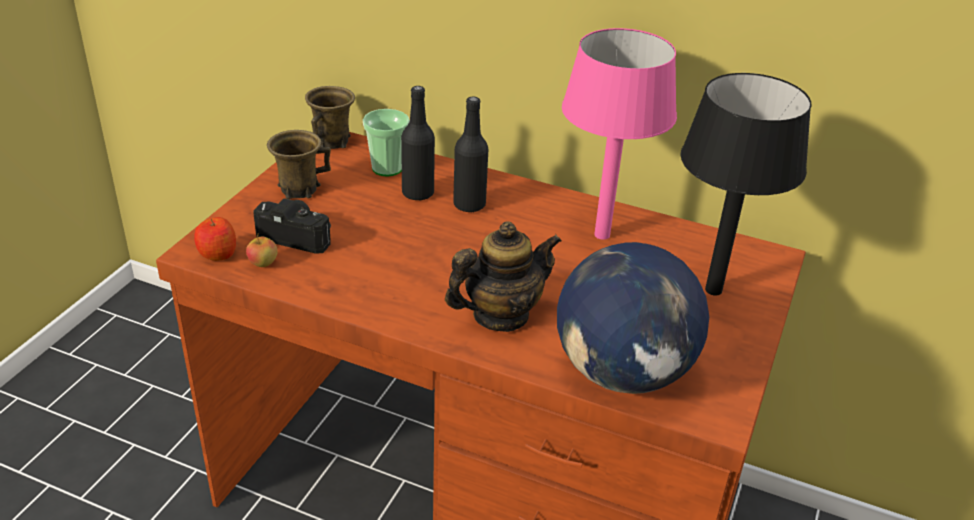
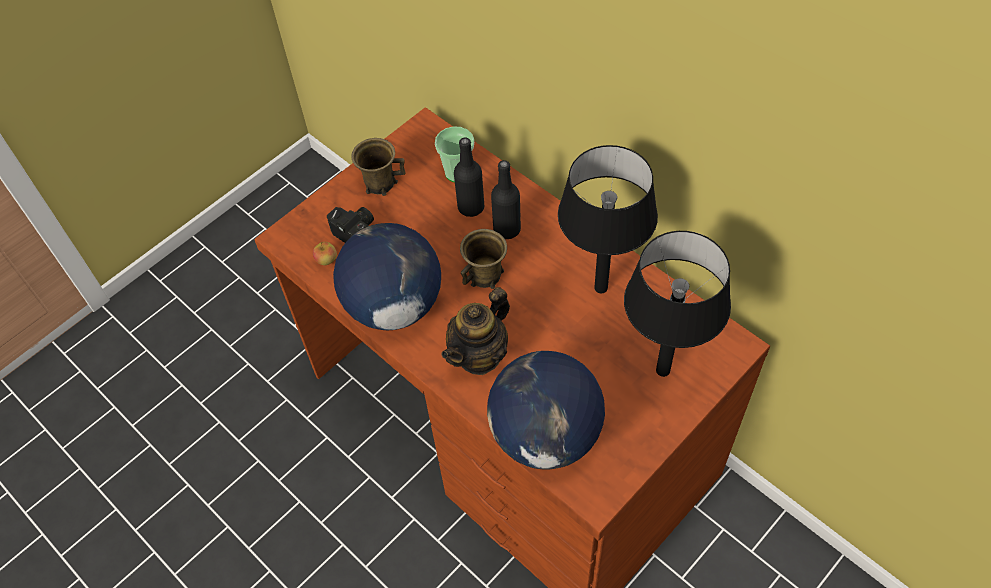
camera: 25 degrees right, 20 degrees up
apple [194,217,236,261] -> none
brown mug [305,86,355,149] -> brown mug moved to [460,229,507,289]
teapot [445,221,562,332] -> teapot turned 135 degrees clockwise [441,287,510,375]
pink table lamp [562,28,677,240] -> black table lamp [558,145,658,293]
none -> globe [333,223,441,330]

